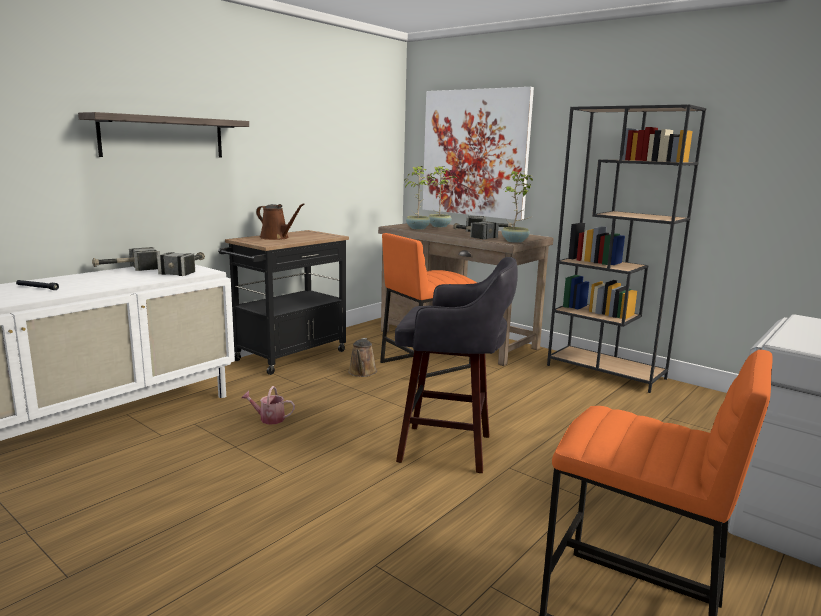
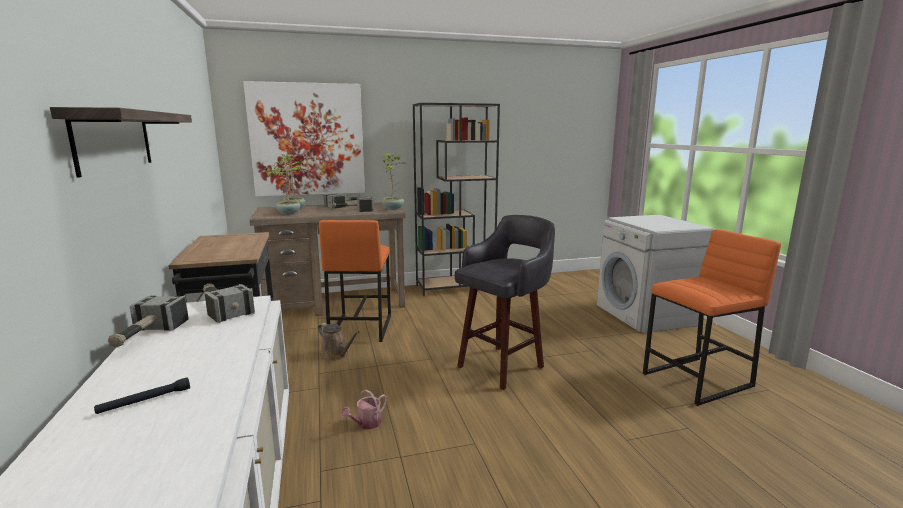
camera: 55 degrees left, 0 degrees up
brown watering can [256,203,305,240] -> none

